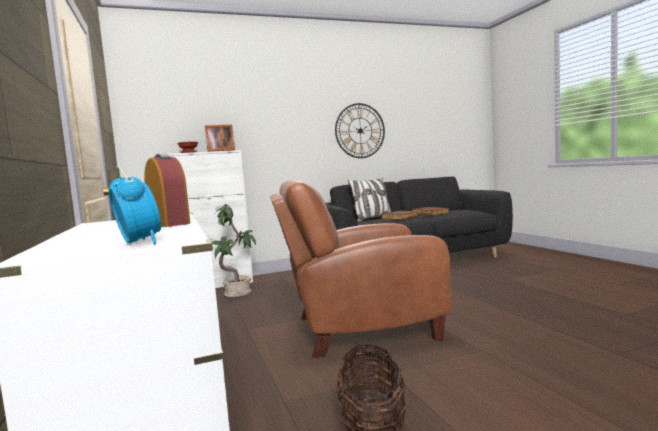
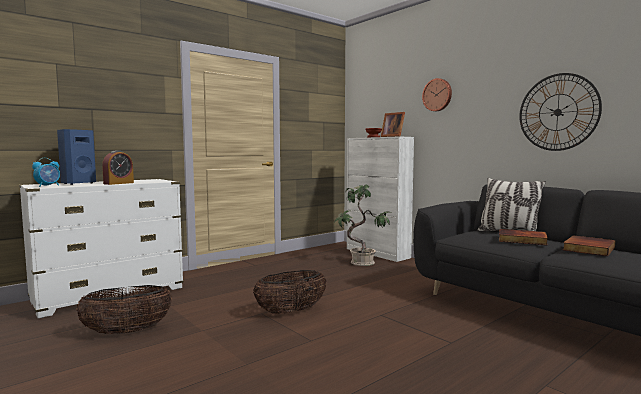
camera: 70 degrees right, 0 degrees up
brown armchair [270,180,451,358] -> basket [253,270,327,314]
none -> blue speaker [57,129,96,185]
none -> wall clock [422,78,452,111]

